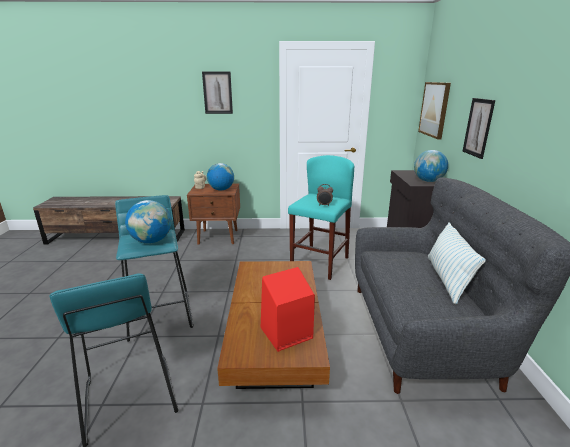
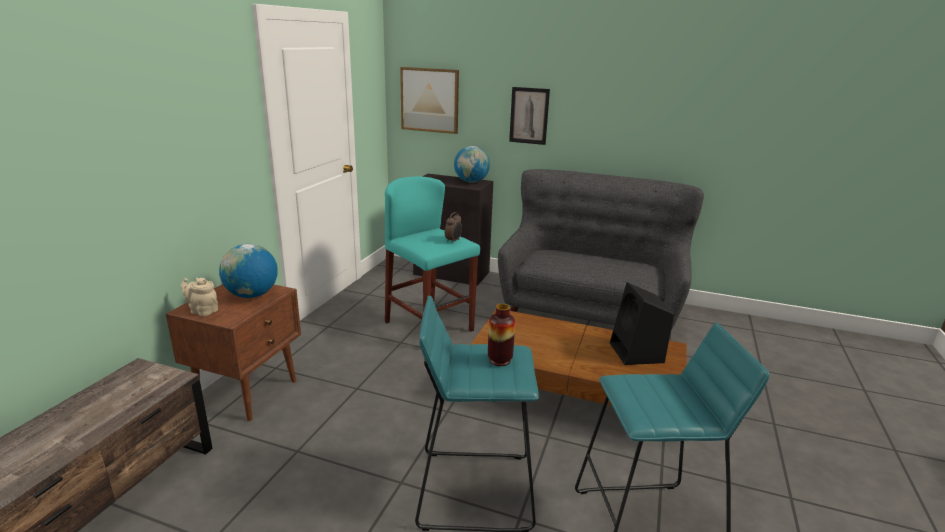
camera: 70 degrees left, 0 degrees up
globe [125,200,172,243] -> vase [488,304,515,366]
picture [202,72,233,114] -> none
red speaker [261,267,315,352] -> black speaker [610,282,674,365]
pillow [428,222,486,304] -> none

